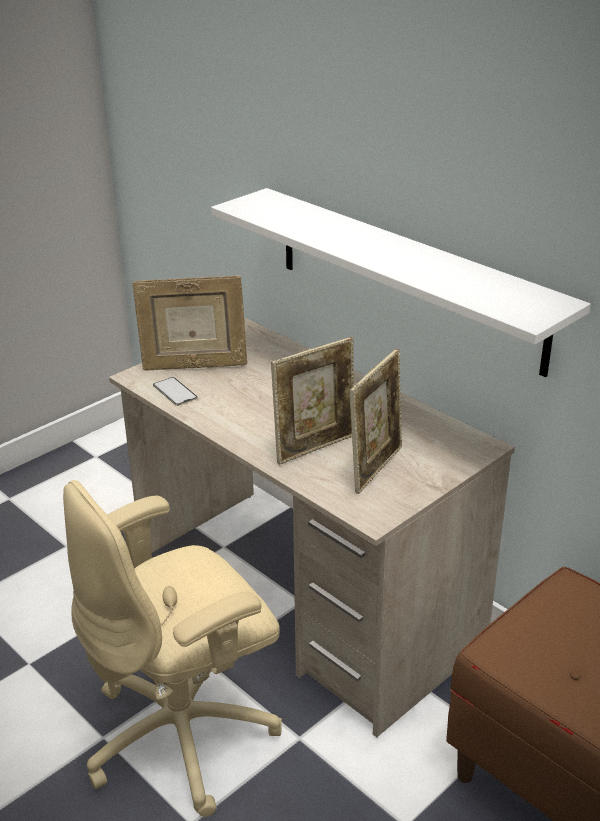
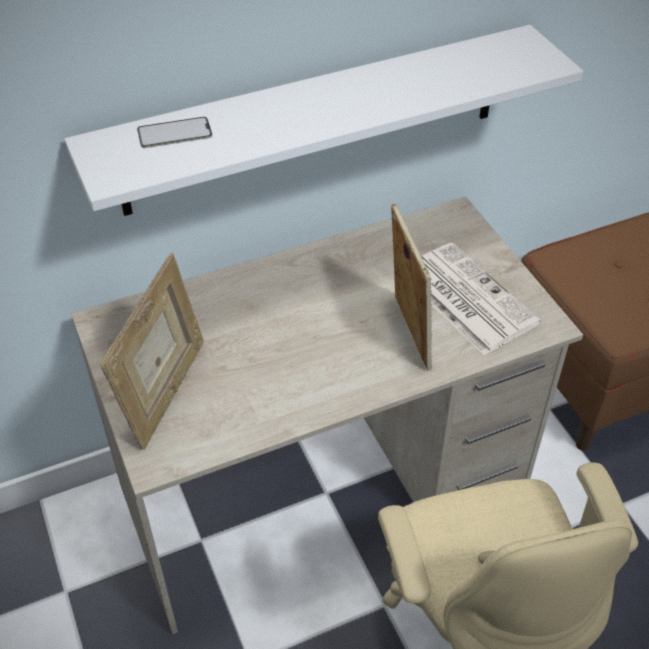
camera: 70 degrees left, 15 degrees up
phone [153,377,198,406] -> phone moved to [137,117,212,148]
picture frame [349,349,403,494] -> newspaper [422,242,541,355]

